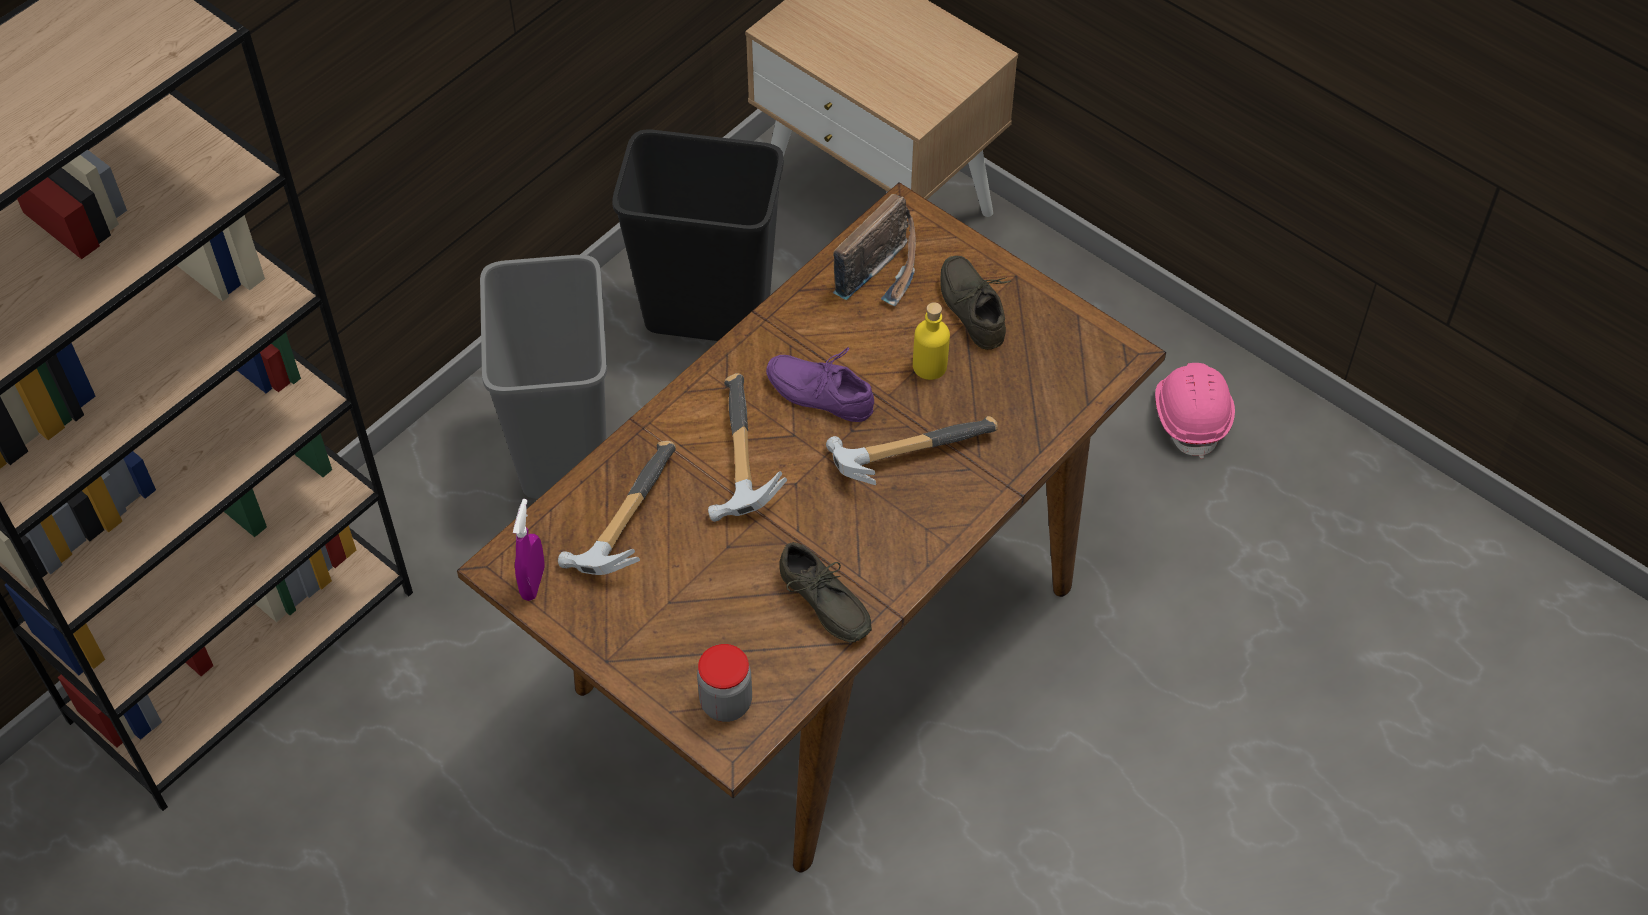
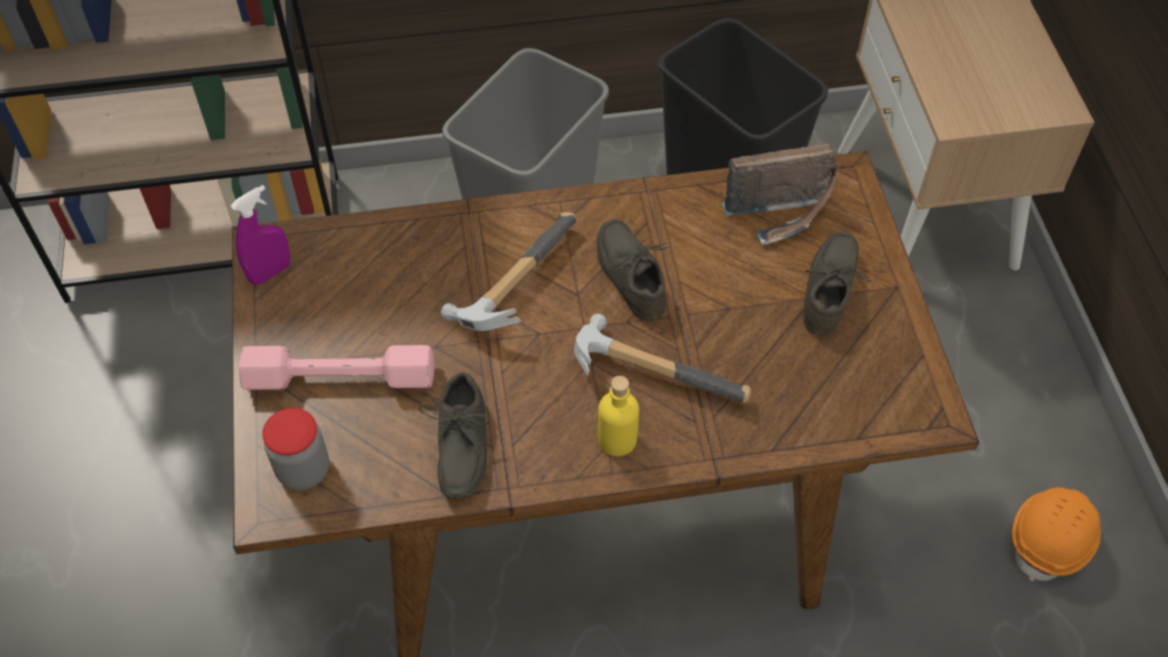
camera: 40 degrees right, 0 degrees up
hammer [558,441,676,575] -> none
purple shoe [766,346,874,422] -> grey shoe [597,220,671,321]
yellow bottle [913,302,950,380] -> yellow bottle moved to [598,376,639,456]
pink hard hat [1155,363,1235,459] -> orange hard hat [1012,487,1101,582]
none -> pink dumbbell [239,345,435,390]

